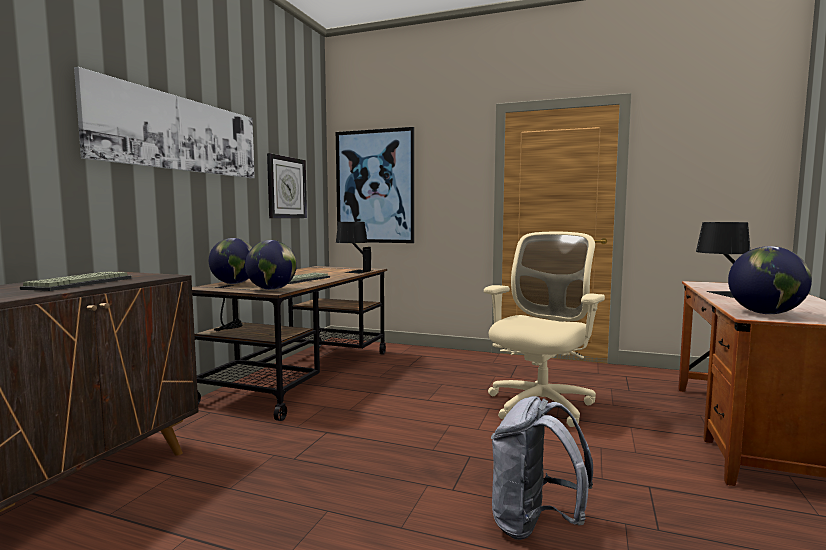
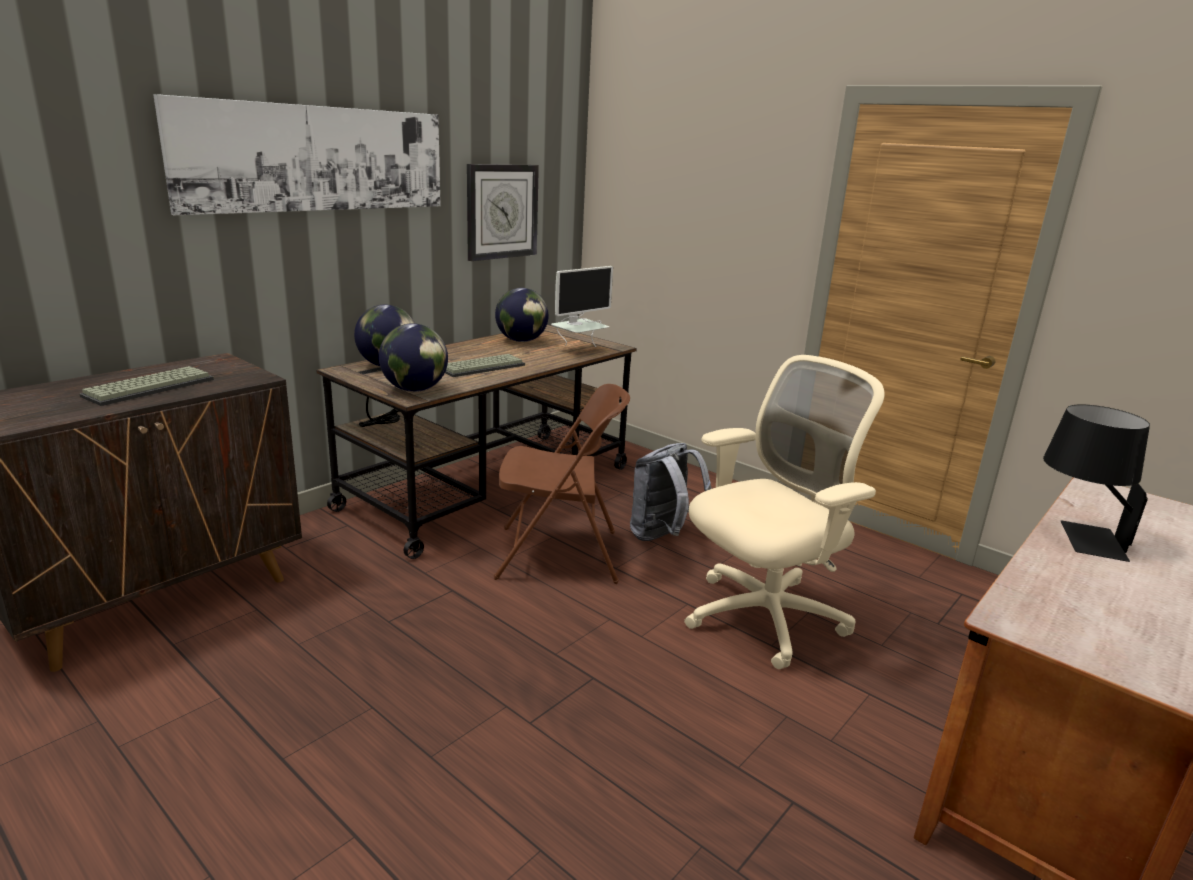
camera: 20 degrees right, 15 degrees up
picture [336,127,414,243] -> none
black table lamp [336,222,374,273] -> monitor [551,266,613,347]
grey backpack [491,396,593,540] -> grey backpack moved to [630,443,712,541]
globe [728,246,812,314] -> globe moved to [495,288,549,342]
none -> brown chair [494,384,630,584]

